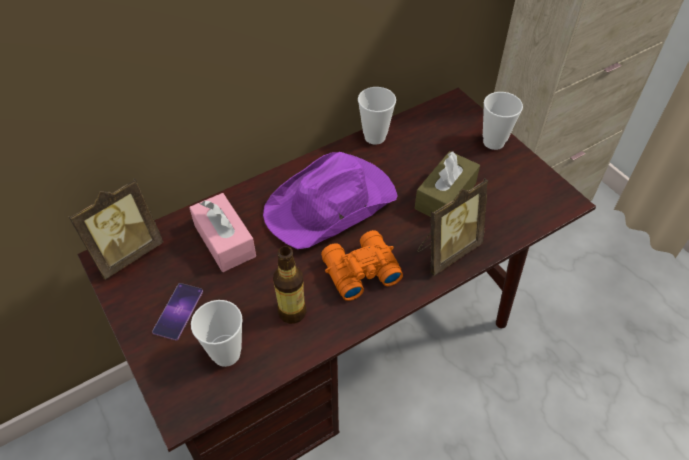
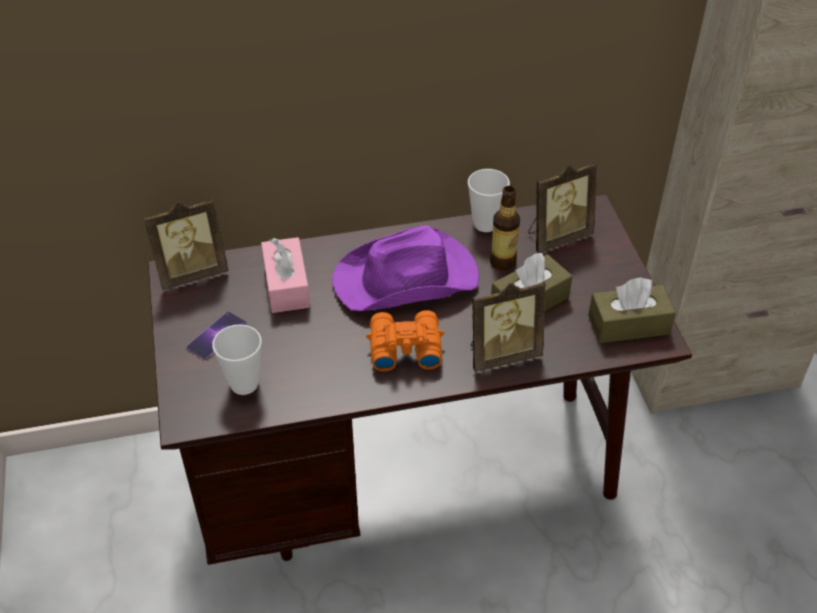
camera: 20 degrees right, 5 degrees down
bottle [273,246,307,324] -> bottle moved to [490,186,520,270]
cup [483,92,523,150] -> none
none -> picture frame [528,162,597,253]
none -> brown tissue box [588,277,676,343]

